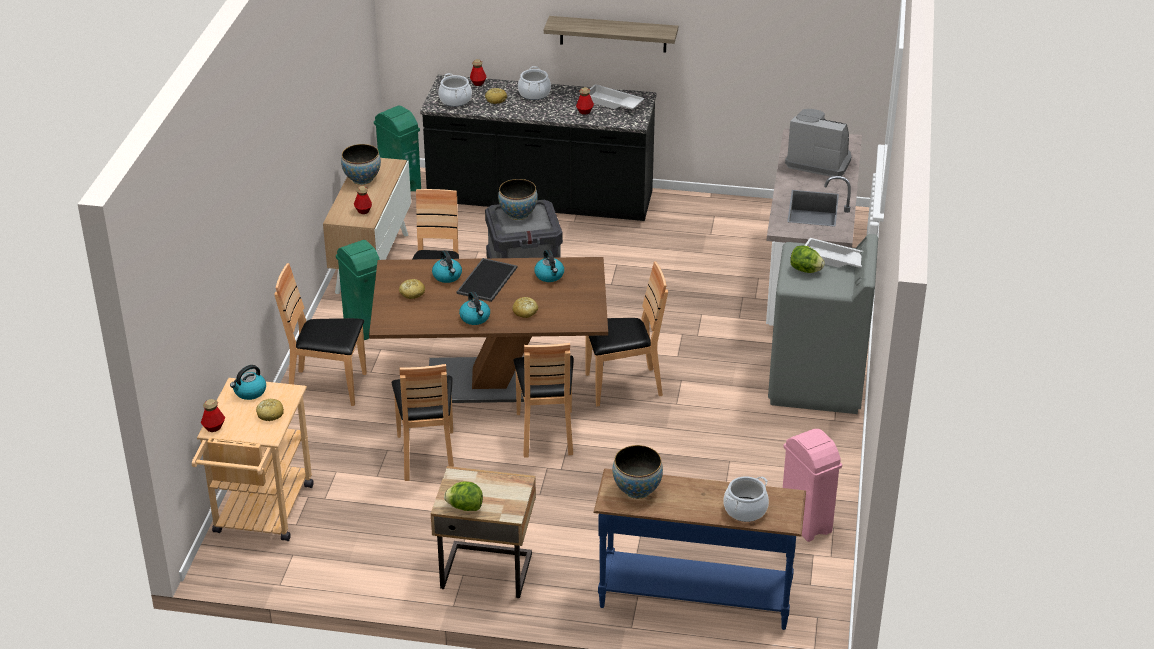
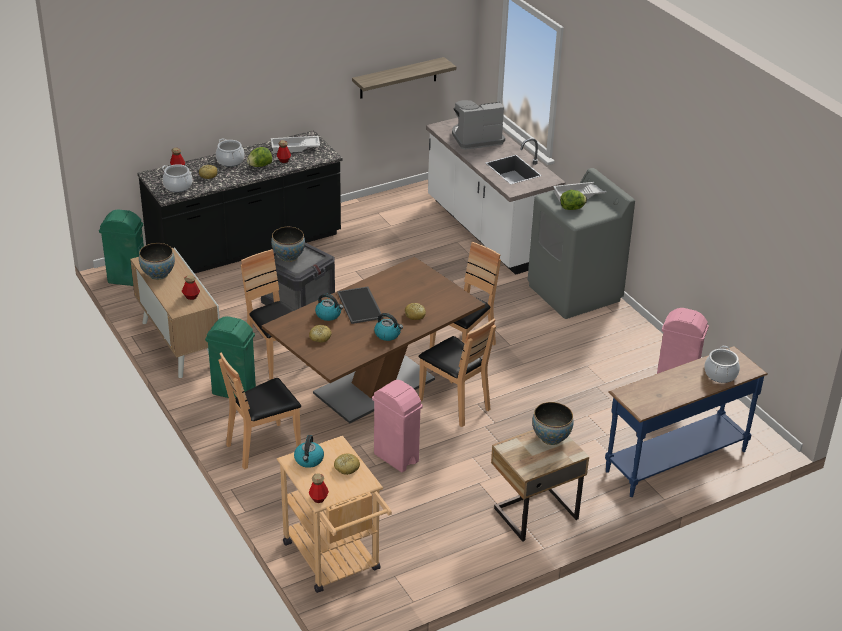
camera: 40 degrees left, 0 degrees up
brown chair [392,364,454,481] -> pink trash can [372,380,423,472]
lettuce [444,481,483,511] -> lettuce moved to [247,147,272,167]
kettle [534,250,564,282] -> none
shelf [544,16,678,53] -> shelf moved to [352,57,456,99]
bowl [613,445,663,499] -> bowl moved to [532,402,574,445]

